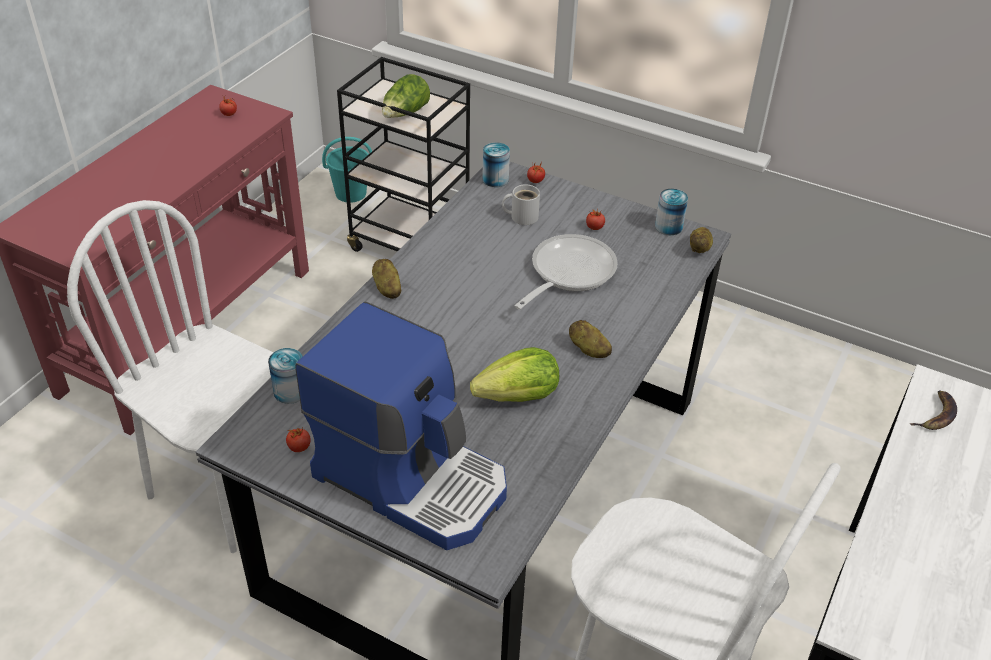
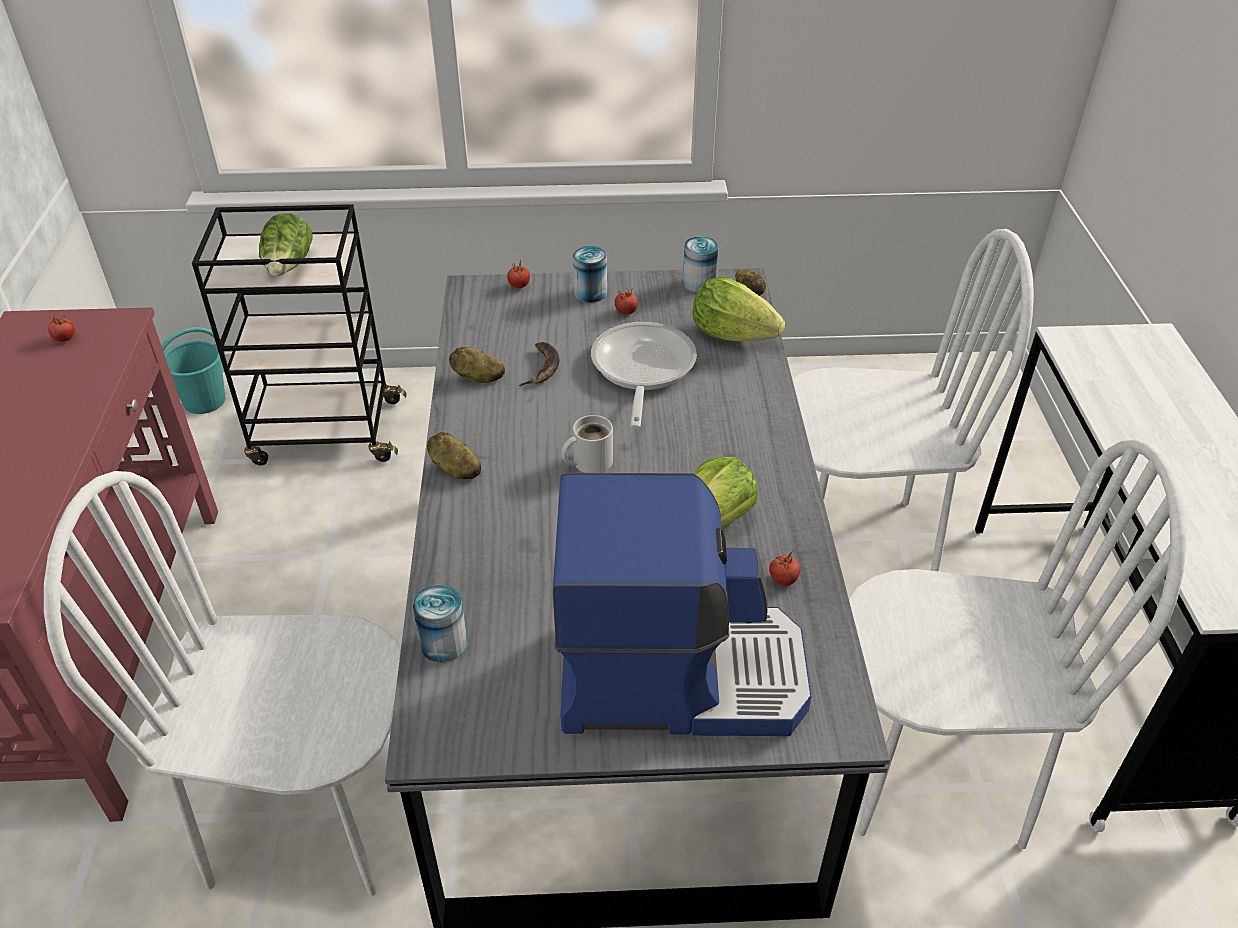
camera: 30 degrees left, 0 degrees up
tomato [286,427,311,452] -> tomato moved to [769,551,800,586]
can [482,143,510,187] -> can moved to [573,246,607,303]
white mug [502,184,540,225] -> white mug moved to [561,415,613,473]
potato [569,320,612,358] -> potato moved to [449,347,505,383]
banana [909,390,957,430] -> banana moved to [518,342,560,386]
none -> lettuce [692,276,786,341]
none -> white chair [792,229,1034,571]

